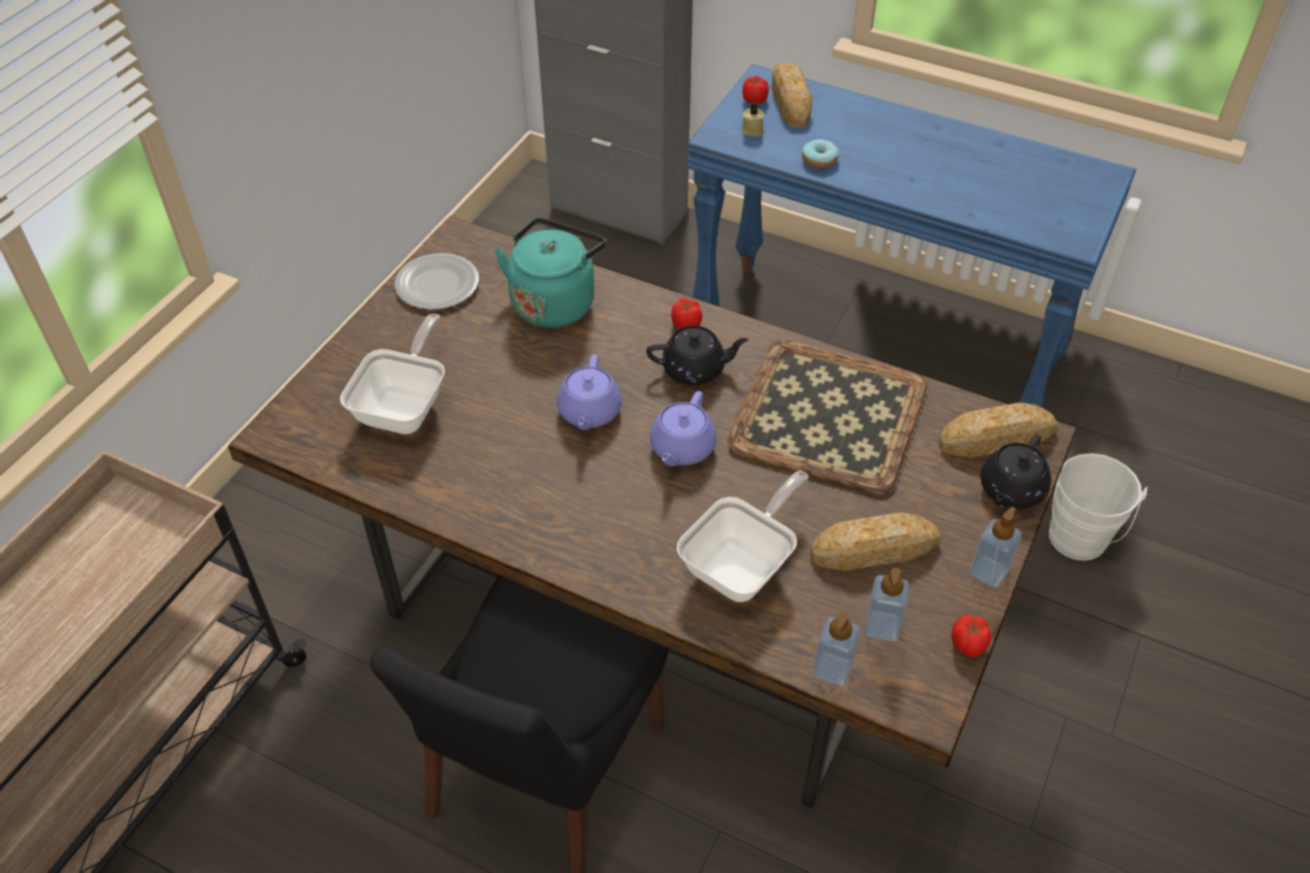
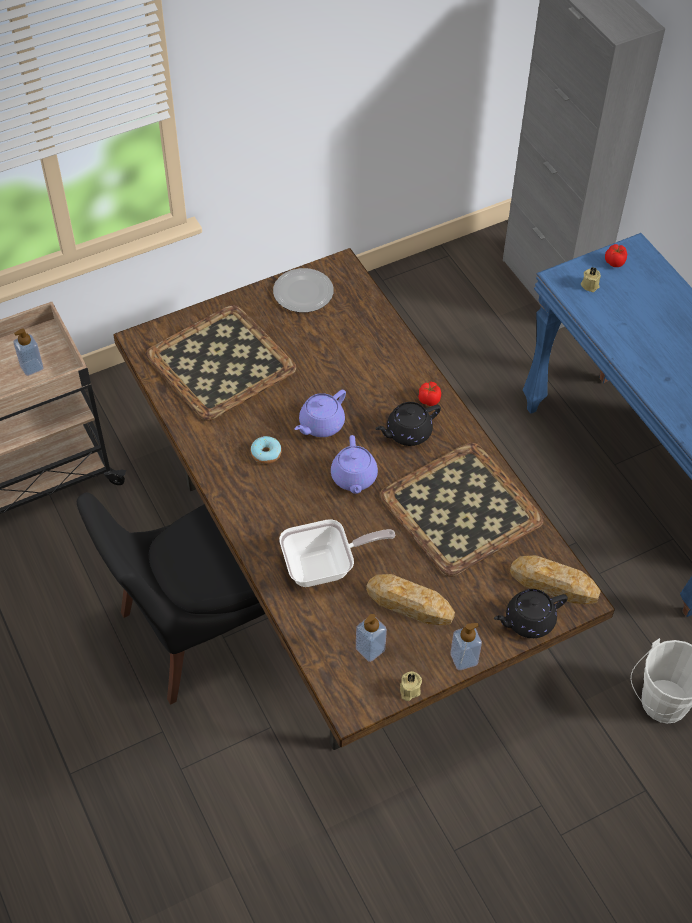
camera: 35 degrees right, 5 degrees up
frying pan [340,314,445,434] -> tray [146,305,296,421]
turquoise kettle [494,218,606,328] -> none
black teapot [646,326,749,385] -> black teapot turned 120 degrees clockwise [375,402,441,446]
purple teapot [650,391,717,466] -> purple teapot turned 60 degrees counterclockwise [331,435,378,494]
bread [772,63,813,128] -> none
donut [802,139,839,168] -> donut moved to [251,436,282,464]
soap dispenser [813,612,860,686] -> soap dispenser moved to [13,329,44,376]
tomato [951,615,992,657] -> beige candle [400,671,422,701]

